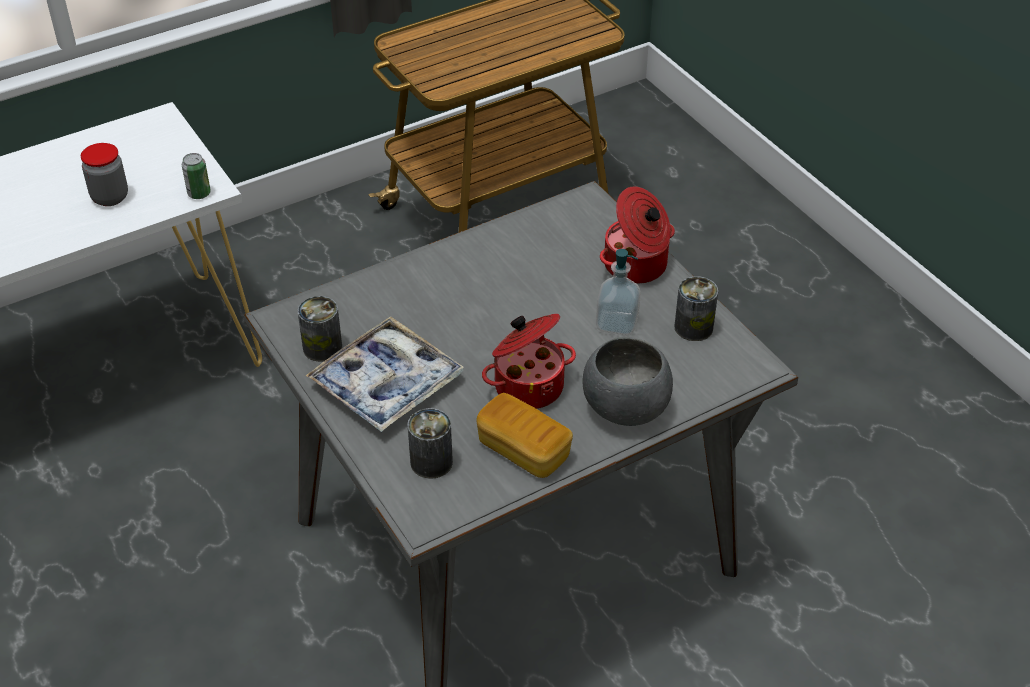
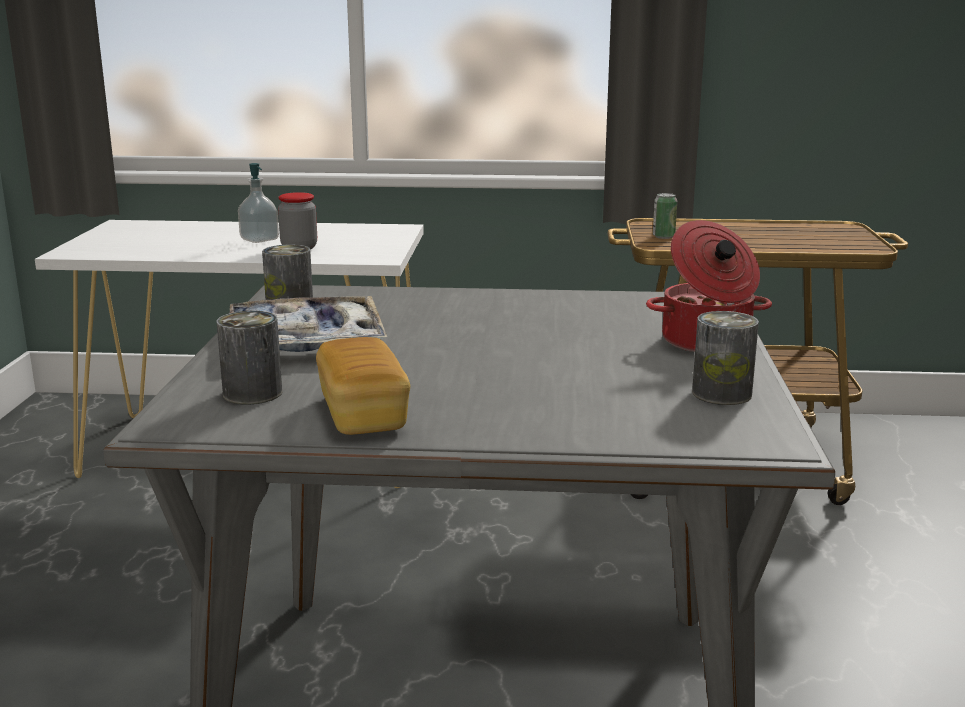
camera: 35 degrees right, 25 degrees down
can [182,153,211,199] -> can moved to [653,193,677,239]
cooking pot [482,314,576,409] -> none
grey bowl [582,337,673,426] -> none
soap dispenser [596,249,641,335] -> soap dispenser moved to [238,163,279,243]

